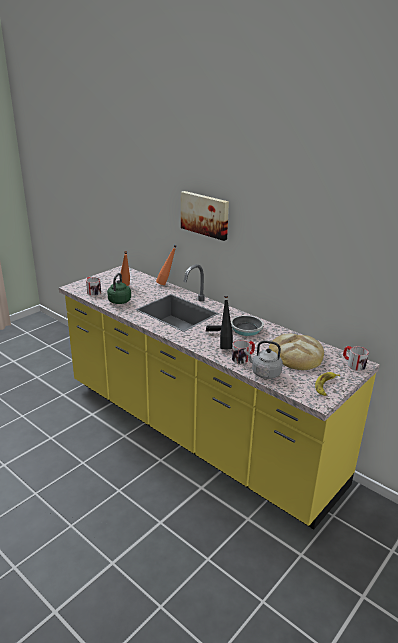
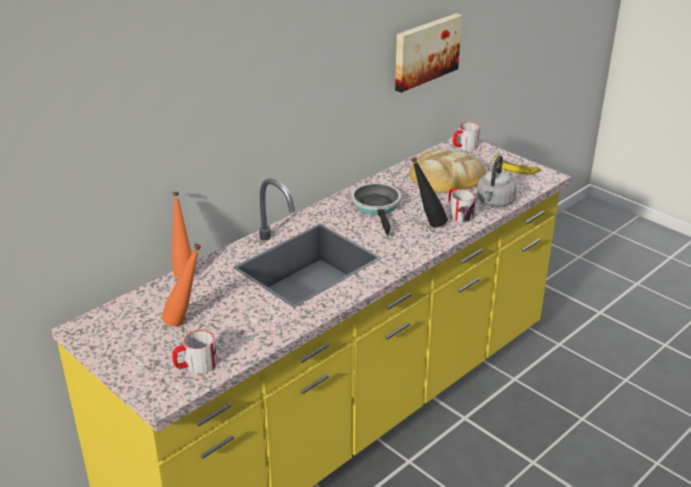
camera: 85 degrees left, 5 degrees up
green kettle [107,273,131,304] -> none
picture [181,191,229,241] -> picture moved to [395,13,462,93]

